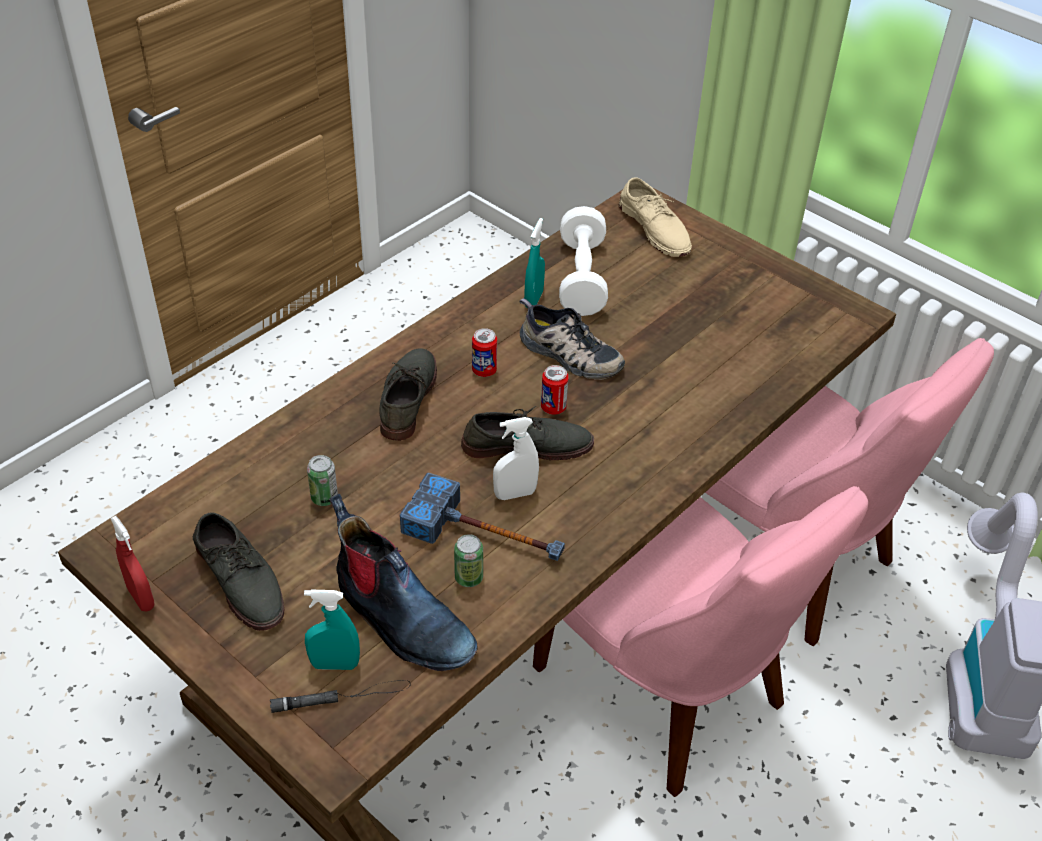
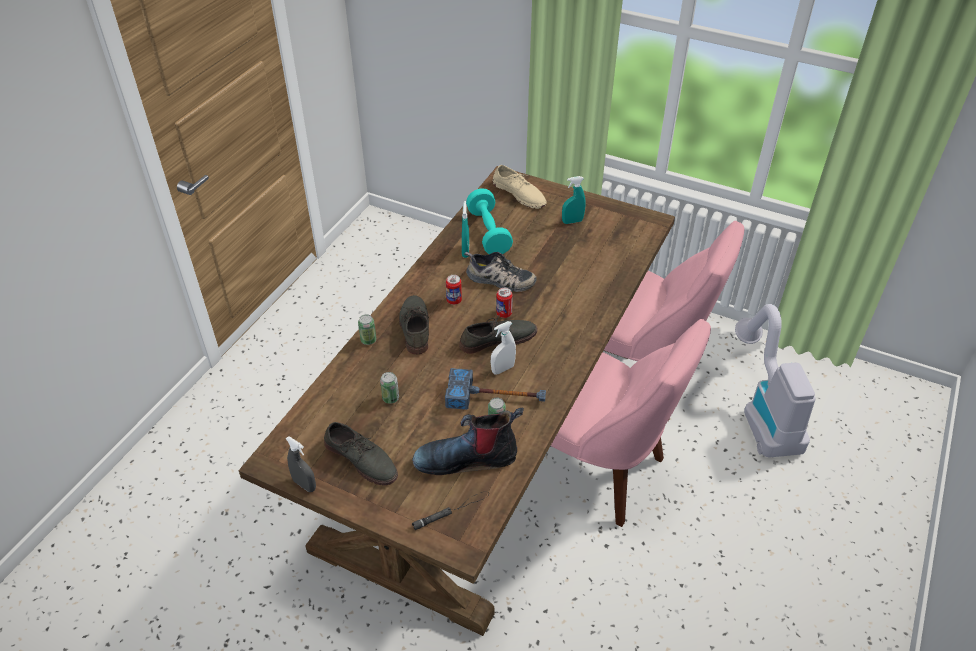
camera: 15 degrees left, 0 degrees up
red spray bottle [110,516,155,612] -> grey spray bottle [286,436,316,492]
turquoise spray bottle [304,589,360,670] -> turquoise spray bottle moved to [562,176,586,224]
boot [329,494,478,671] -> boot turned 150 degrees clockwise [412,408,524,475]
white dumbbell [559,206,608,316] -> turquoise dumbbell [466,189,513,254]
none -> can [358,314,376,345]

